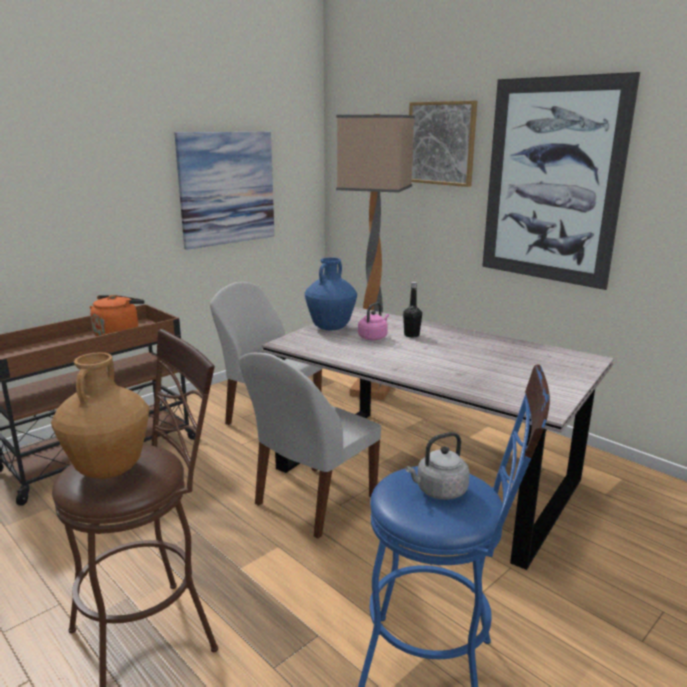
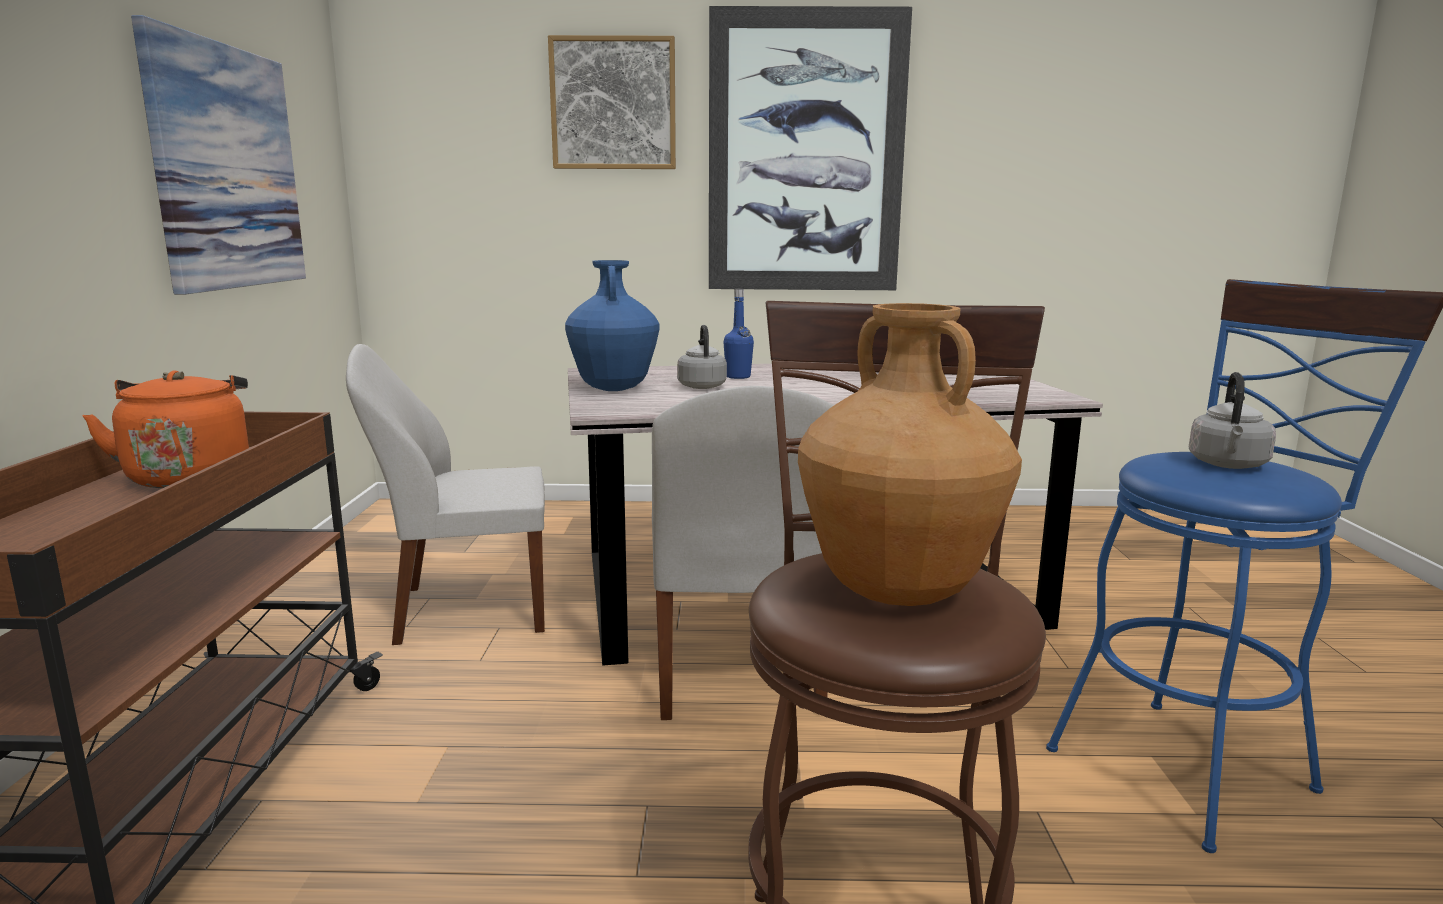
camera: 45 degrees left, 5 degrees down
floor lamp [336,114,415,400] -> none
pink kettle [358,302,389,340] -> grey kettle [677,325,727,389]
black bottle [403,282,422,337] -> blue bottle [724,289,754,379]

